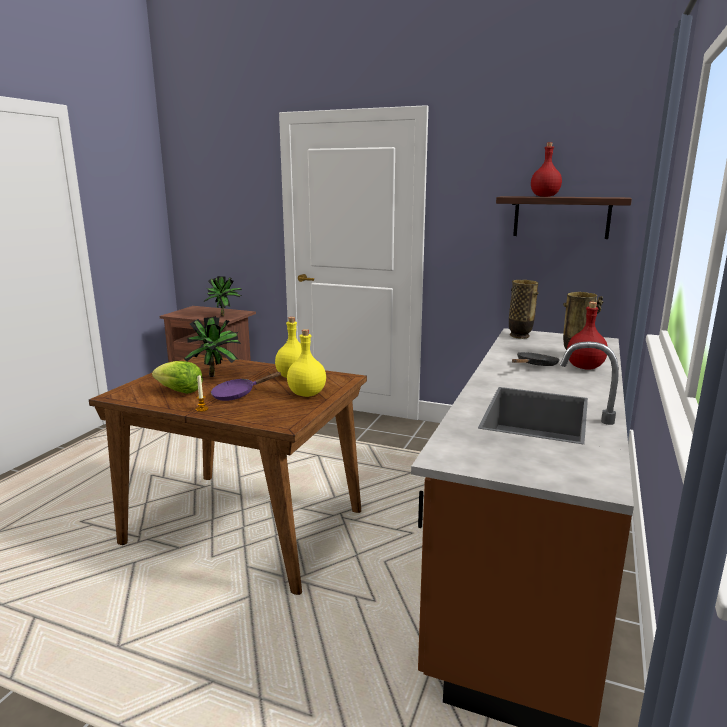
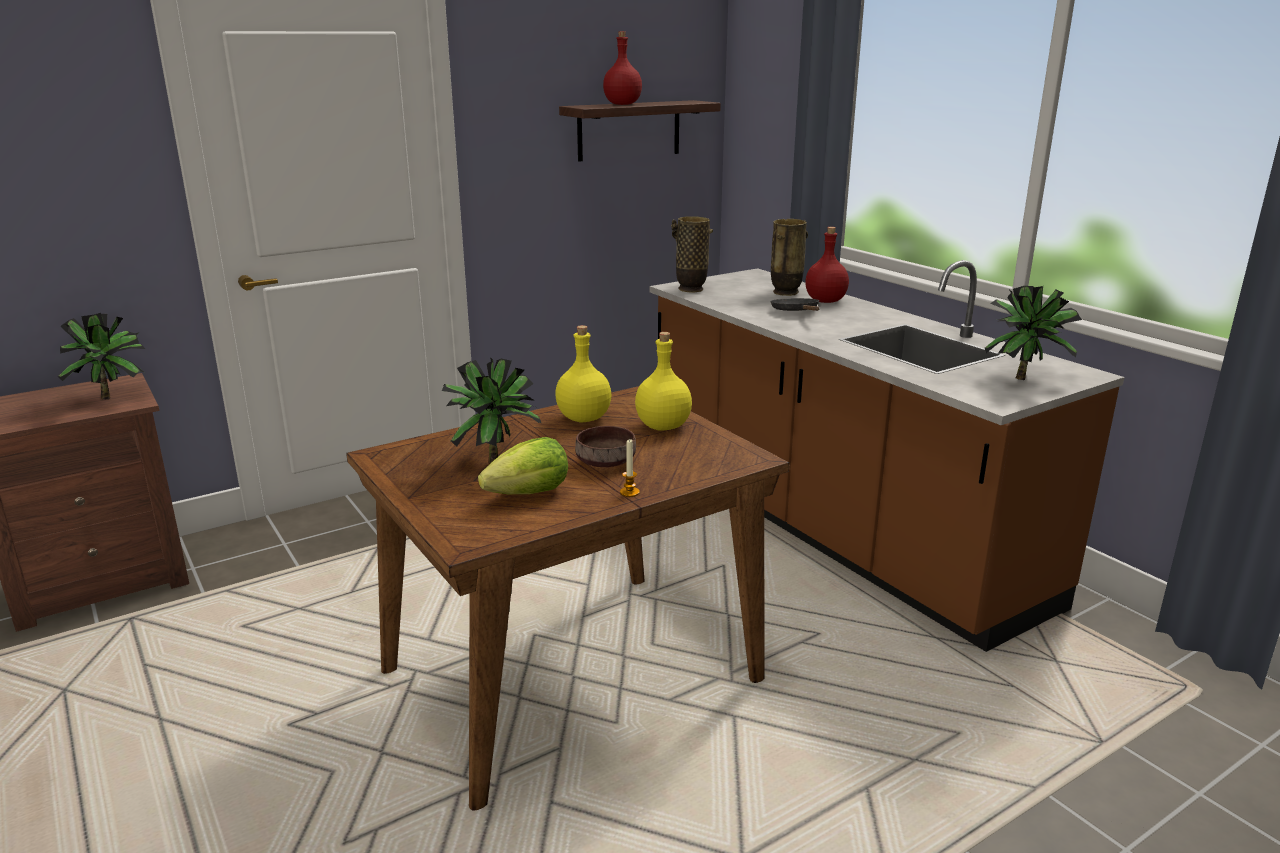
camera: 55 degrees left, 5 degrees up
purple frying pan [211,372,282,401] -> brown bowl [575,426,636,467]
none -> potted plant [985,286,1082,380]

